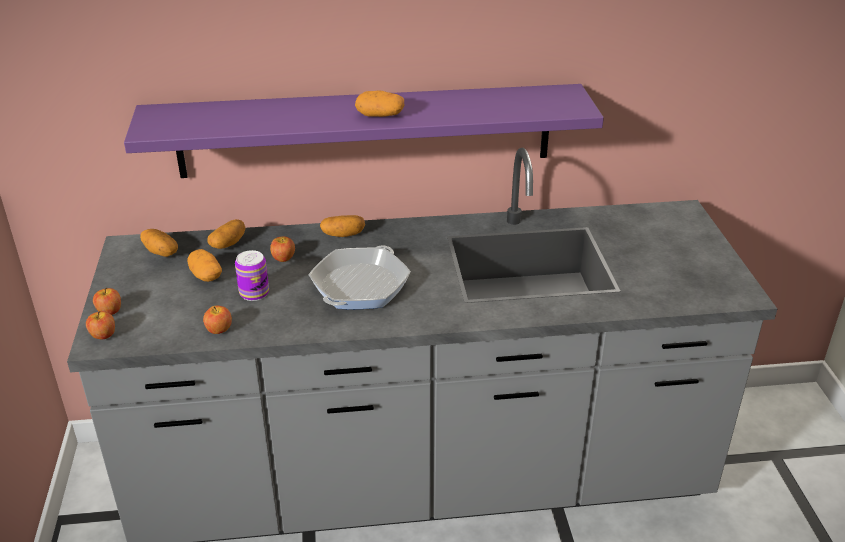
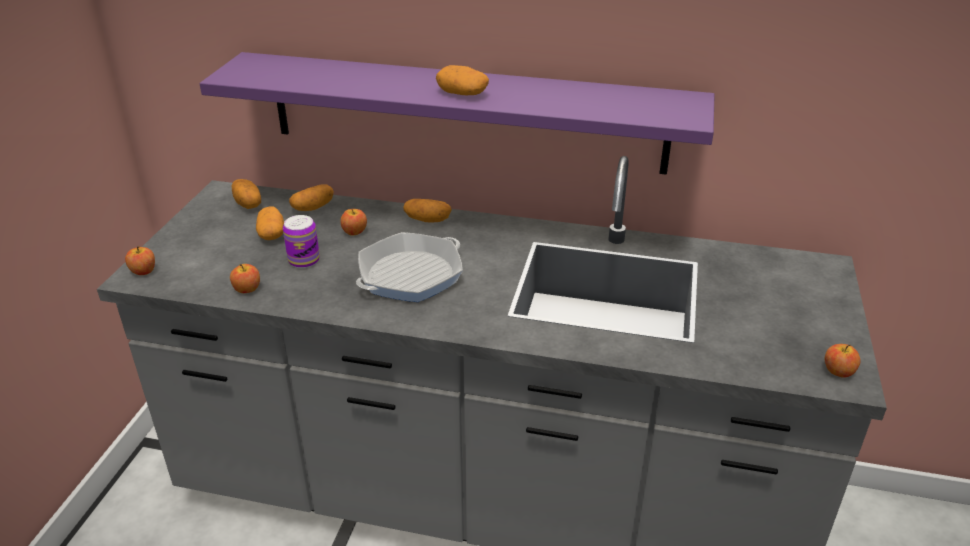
camera: 20 degrees right, 0 degrees up
apple [93,288,121,315] -> apple moved to [825,344,861,378]

